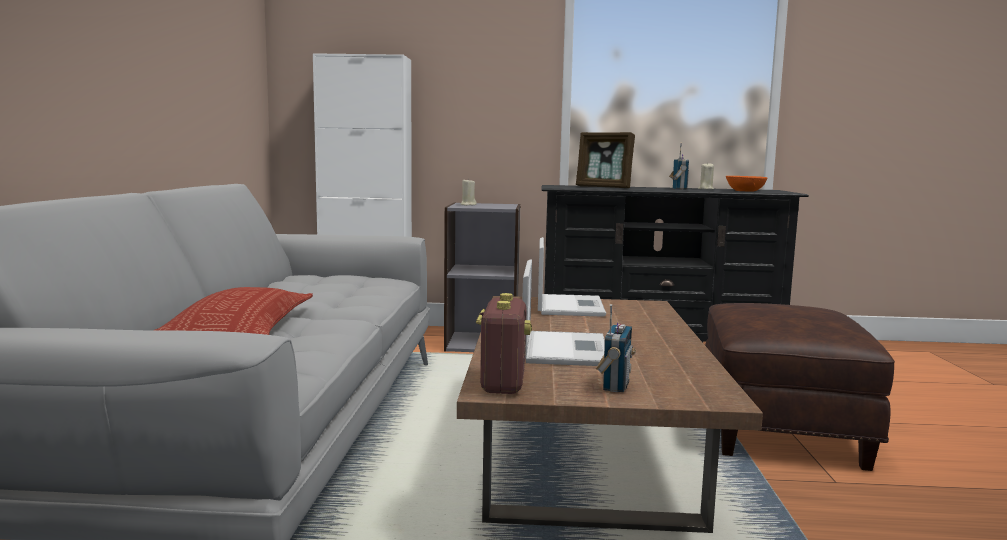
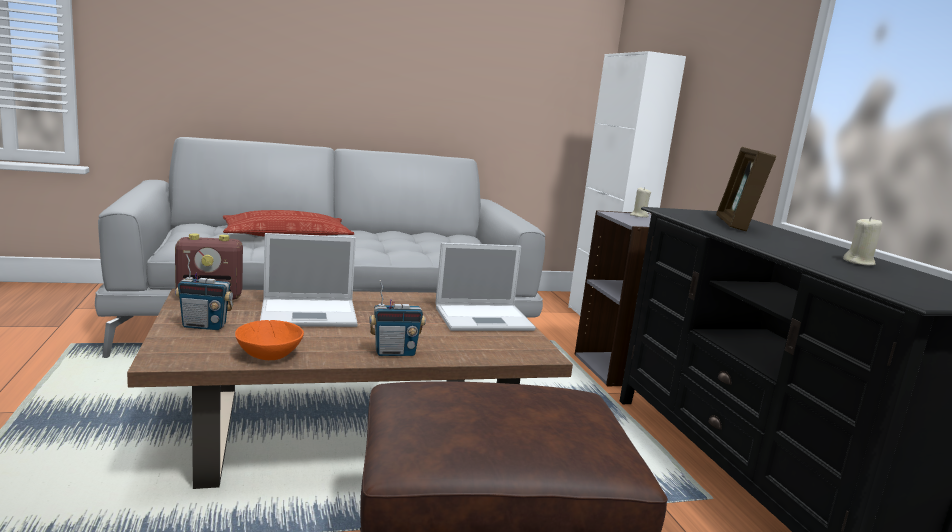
camera: 70 degrees right, 5 degrees up
radio [669,143,689,190] -> radio moved to [369,280,426,356]
orange bowl [726,176,767,191] -> orange bowl moved to [235,320,304,360]

